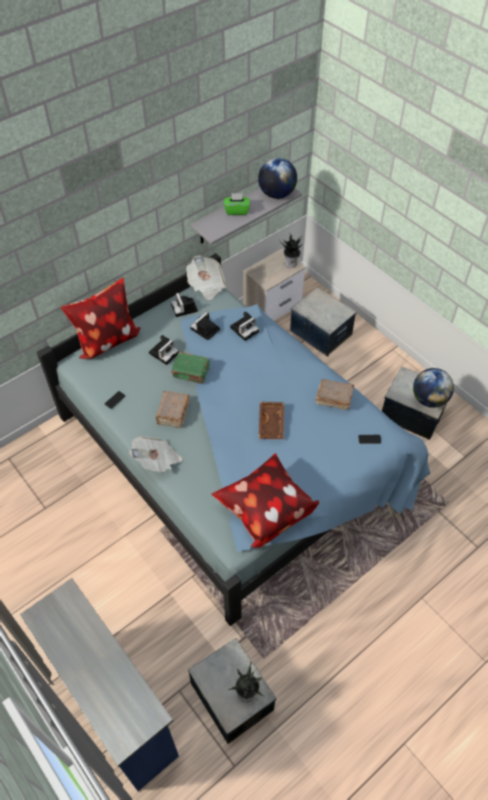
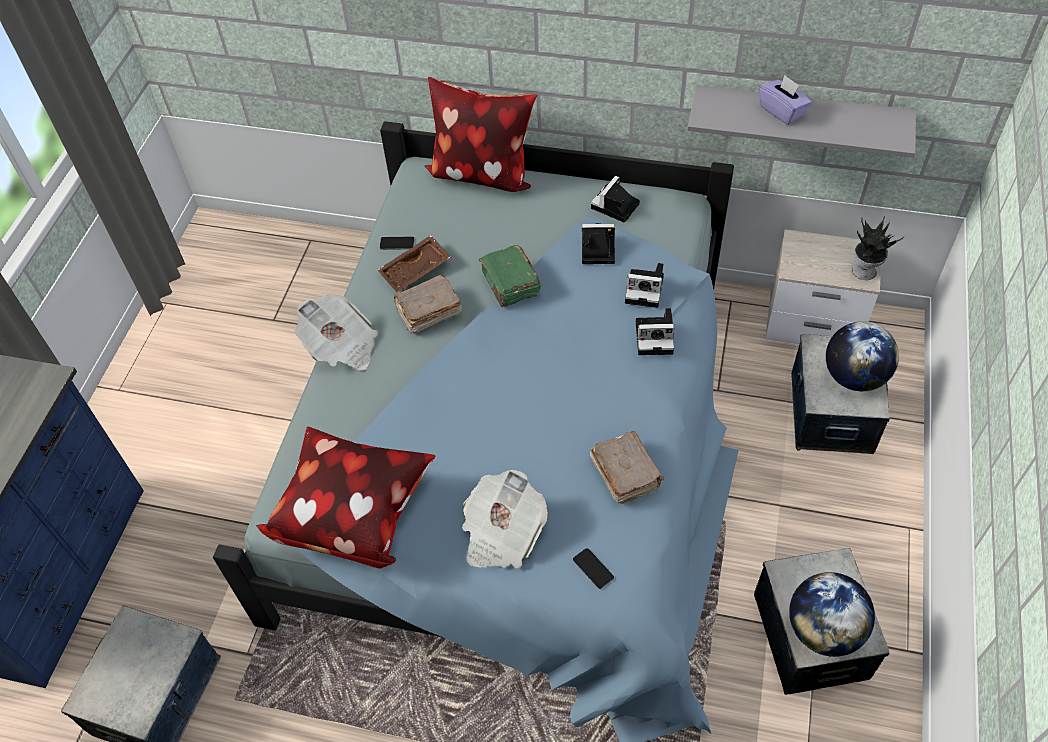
camera: 55 degrees right, 0 degrees up
camera [149,335,179,365] -> camera moved to [636,308,675,355]
newspaper [186,255,226,300] -> newspaper moved to [462,470,548,568]
green tissue box [224,193,250,215] -> purple tissue box [759,75,812,125]
potted plant [228,662,265,702] -> none
globe [258,158,297,199] -> globe moved to [826,321,899,391]
brown tray [259,402,284,439] -> brown tray moved to [378,235,451,292]

